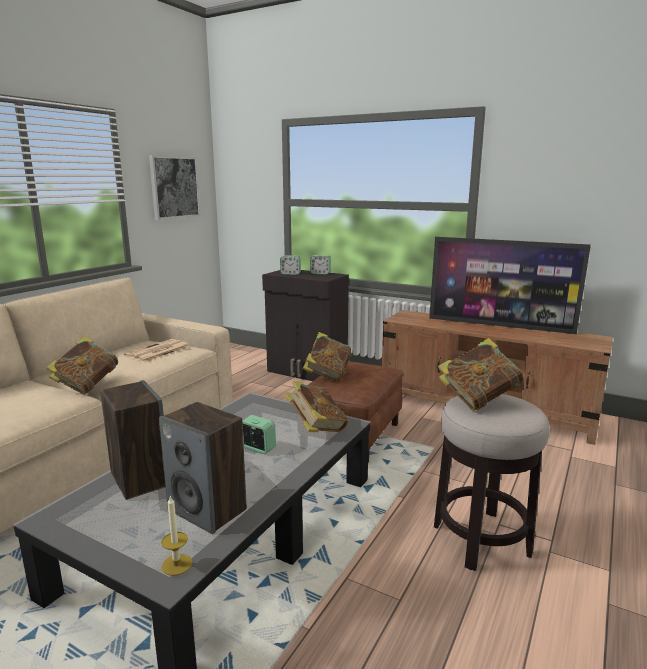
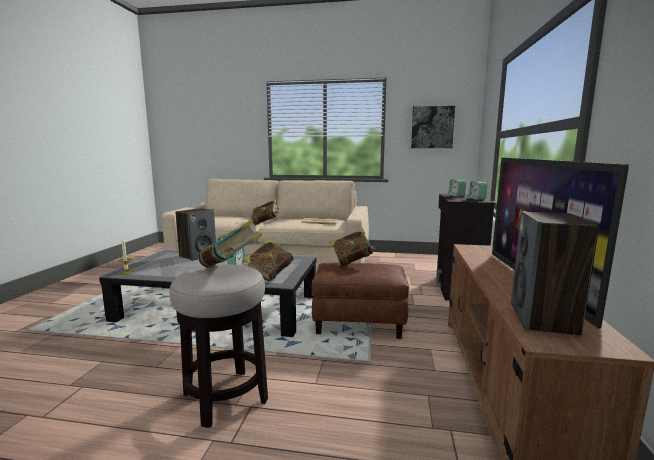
camera: 70 degrees right, 5 degrees down
speaker [159,402,247,534] -> speaker moved to [511,211,598,335]

